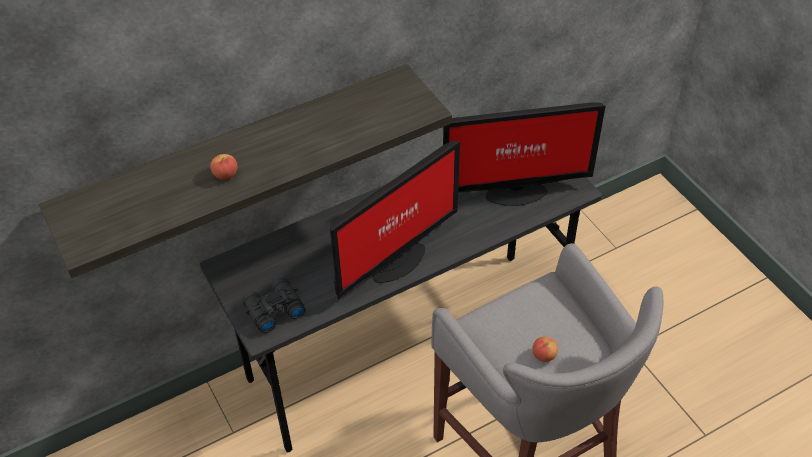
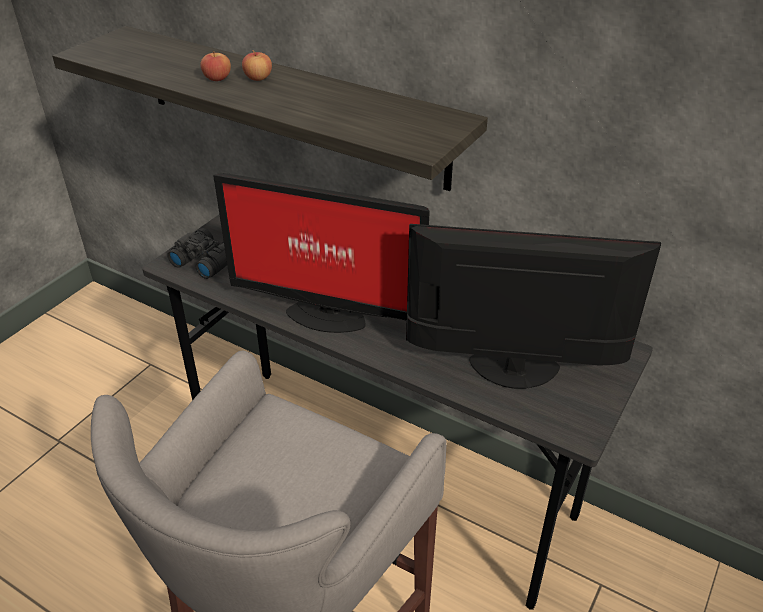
camera: 60 degrees right, 10 degrees down
monitor [443,102,605,206] -> monitor turned 135 degrees clockwise [406,224,661,389]
apple [532,337,558,362] -> apple moved to [242,50,272,81]

